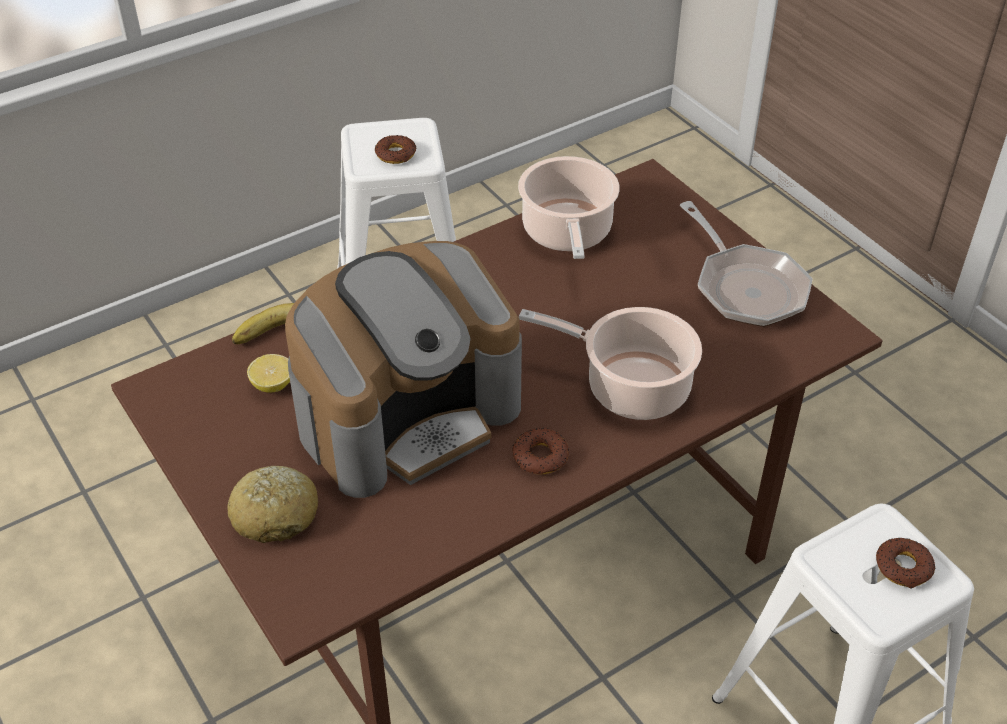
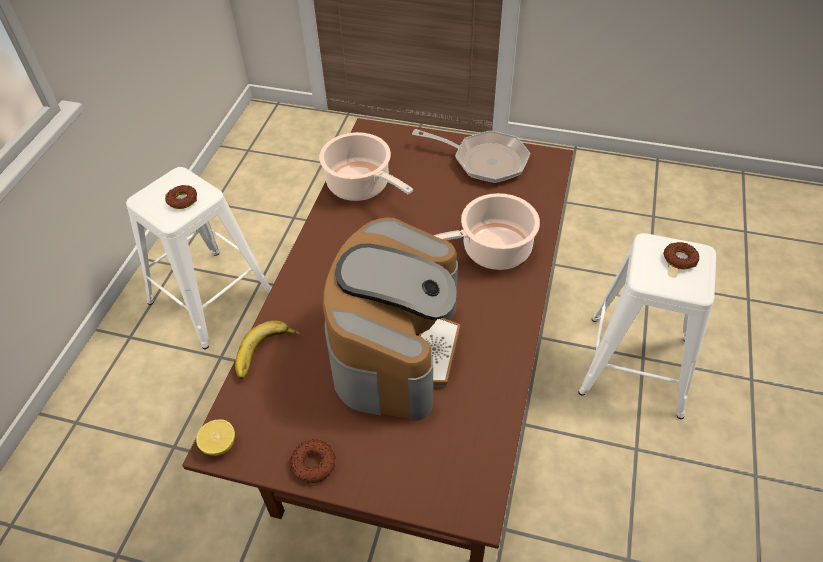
camera: 40 degrees left, 5 degrees up
bread [227,466,318,543] -> none
lemon [247,354,290,392] -> lemon moved to [196,419,235,456]
donut [512,428,569,474] -> donut moved to [290,439,336,483]

